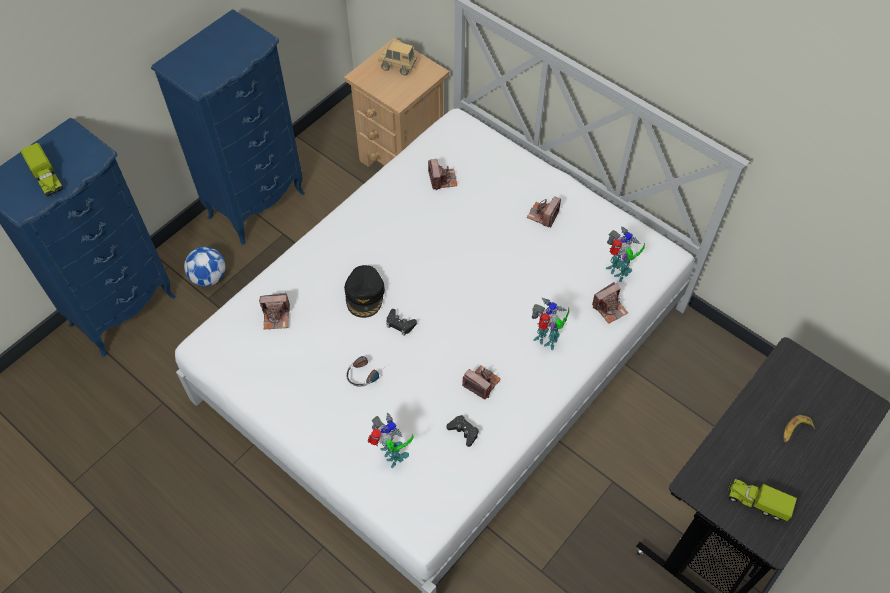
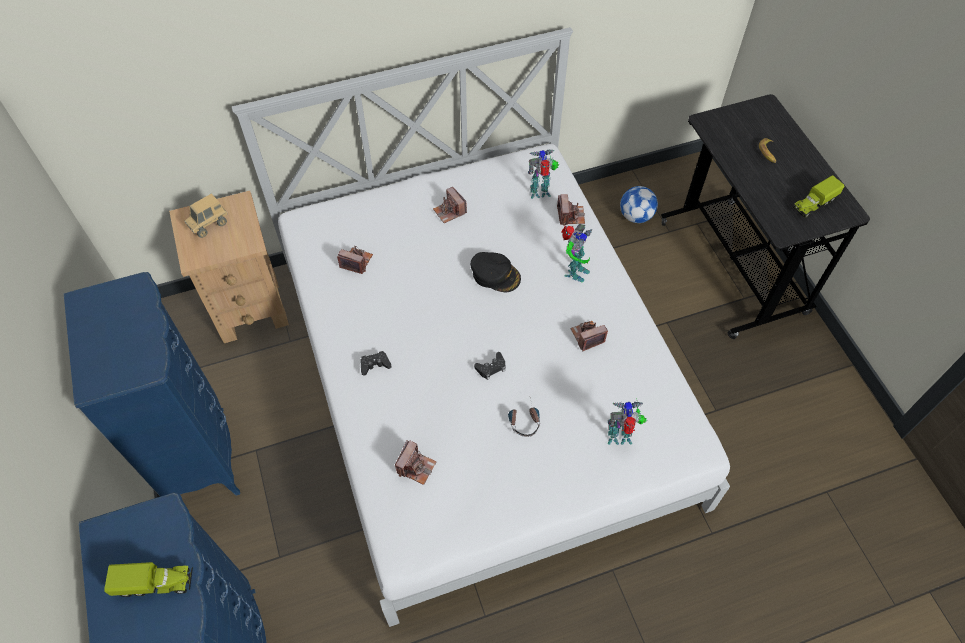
camera: 60 degrees left, 0 degrees up
football [184,247,225,287] -> football moved to [620,186,658,223]
black cap [344,265,385,318] -> black cap moved to [470,252,521,292]
black game controller [447,415,479,447] -> black game controller moved to [360,351,392,376]
toy robot [532,298,569,350] -> toy robot turned 150 degrees clockwise [562,224,592,282]

